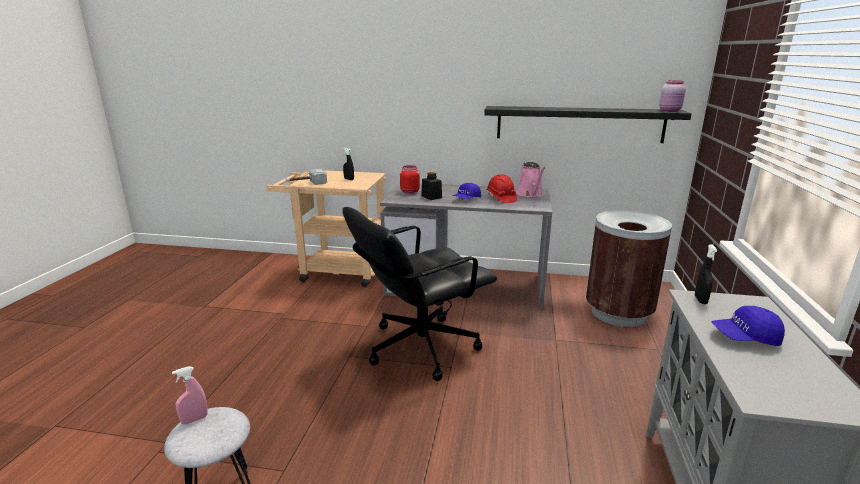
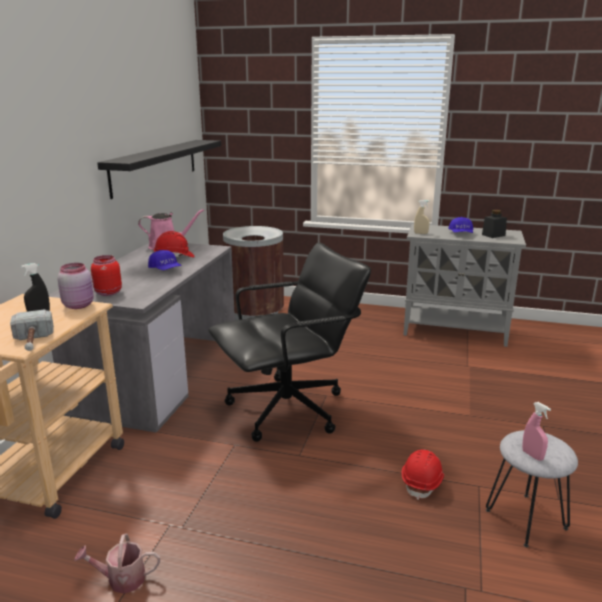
camera: 85 degrees left, 0 degrees up
black office chair [343,207,497,381] -> black office chair turned 90 degrees counterclockwise [208,243,371,442]
black jar [421,172,442,200] -> black jar moved to [482,210,507,238]
pink jar [659,80,686,112] -> pink jar moved to [57,263,94,309]
black spray bottle [695,244,717,304] -> beige spray bottle [414,200,430,234]
none -> watering can [74,533,160,593]
none -> red hard hat [402,449,444,500]

